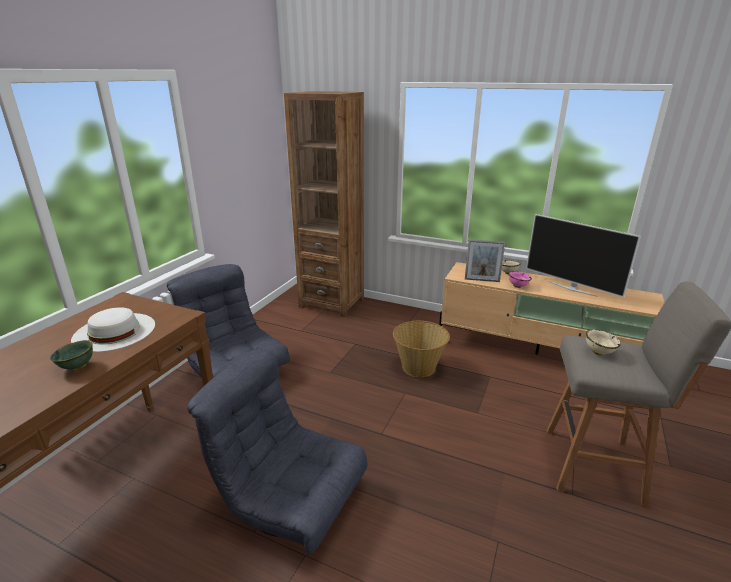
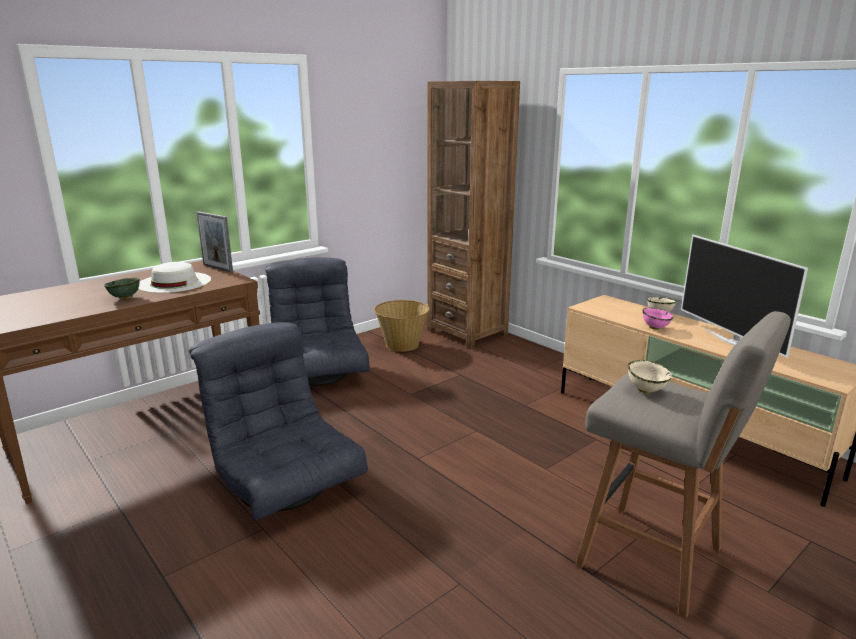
camera: 25 degrees right, 5 degrees down
basket [393,321,450,377] -> basket moved to [374,300,430,352]
picture frame [465,240,505,282] -> picture frame moved to [196,211,233,272]

